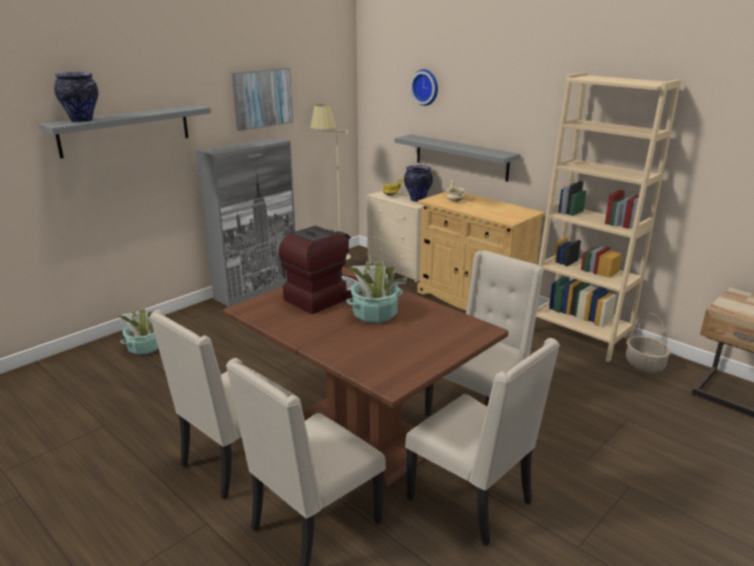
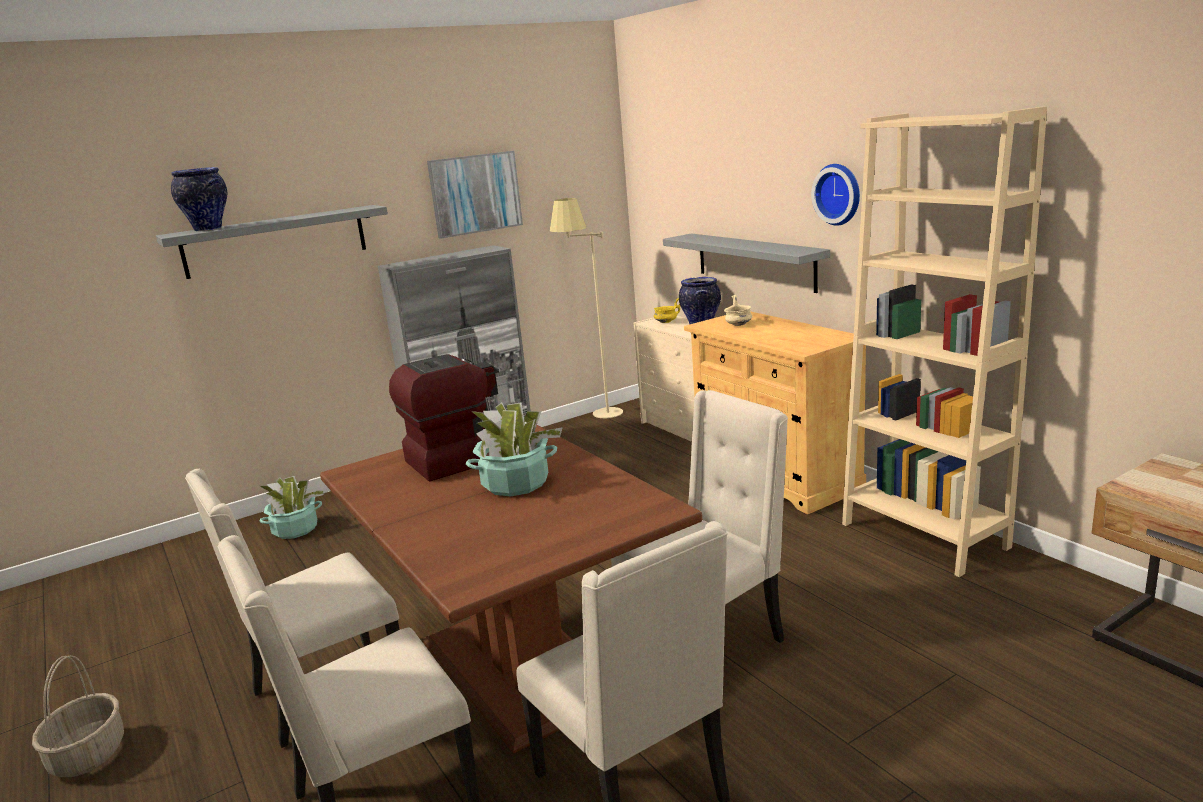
camera: 15 degrees right, 5 degrees down
wall clock [410,69,438,106] -> wall clock moved to [811,164,860,226]
basket [626,313,671,373] -> basket moved to [32,655,124,777]

